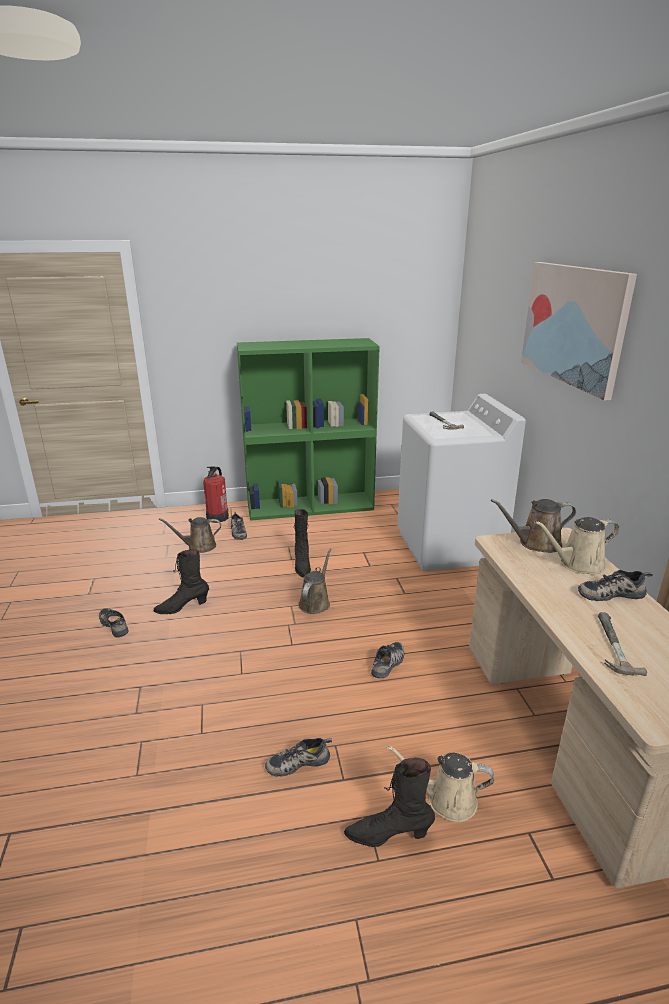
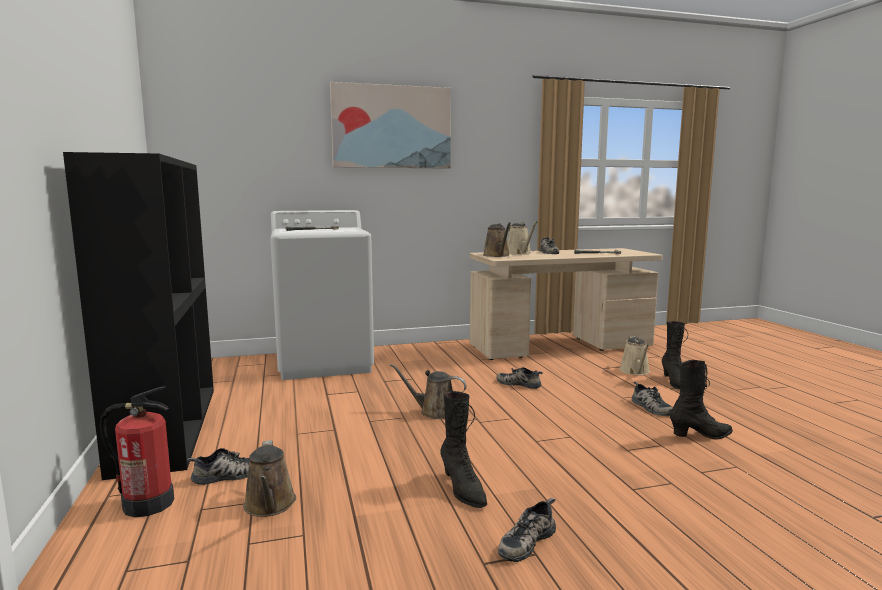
camera: 95 degrees left, 15 degrees down
green bookcase [237,338,380,521] -> black bookcase [63,152,214,480]
black boot [294,509,311,577] -> black boot moved to [670,360,733,439]

